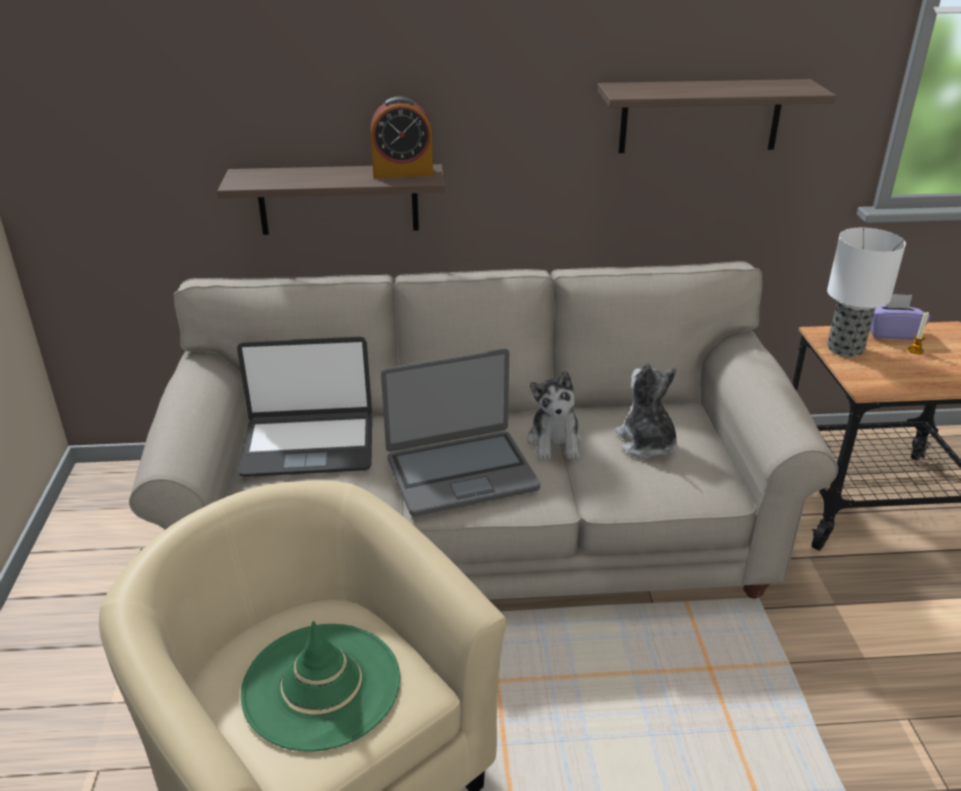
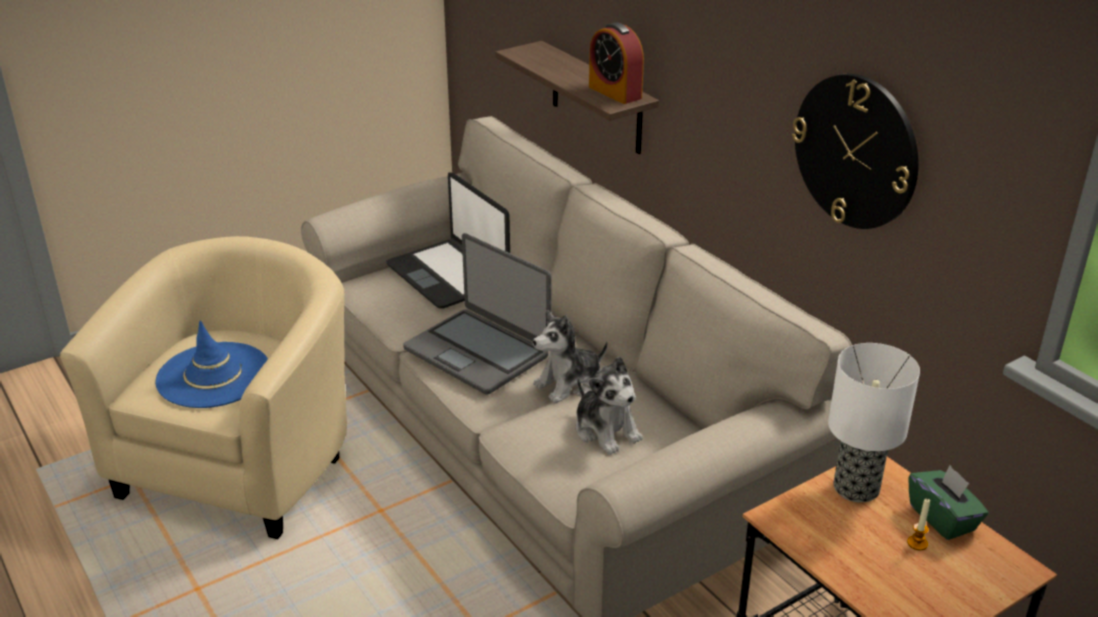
camera: 60 degrees right, 0 degrees up
green hat [241,621,400,752] -> blue hat [155,320,268,408]
shelf [597,79,836,153] -> wall clock [792,74,919,229]
plush toy [615,363,677,459] -> plush toy turned 105 degrees clockwise [576,356,643,455]
purple tissue box [870,294,930,340] -> green tissue box [908,465,989,540]

